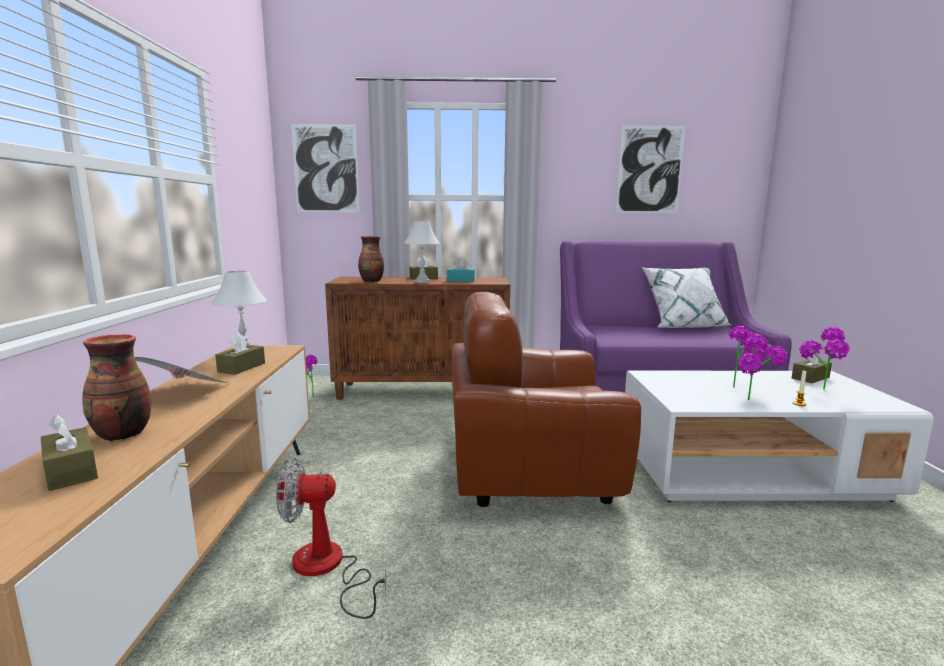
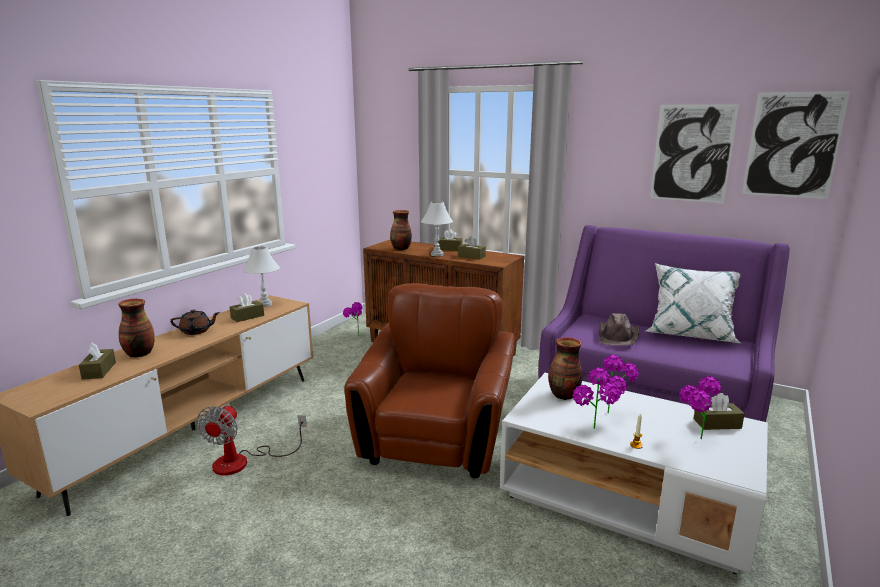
camera: 30 degrees right, 5 degrees up
newspaper [135,357,226,383] -> brown teapot [170,309,220,335]
fan [276,458,387,619] -> fan turned 105 degrees counterclockwise [196,404,307,476]
picture [291,124,359,212] -> picture moved to [742,91,850,199]
turquoise tissue box [447,258,475,282] -> brown tissue box [458,236,486,260]
brown armchair [452,292,641,507] -> brown armchair turned 75 degrees clockwise [344,283,515,478]
none -> vase [548,337,582,400]
none -> brown hat [599,313,640,345]

